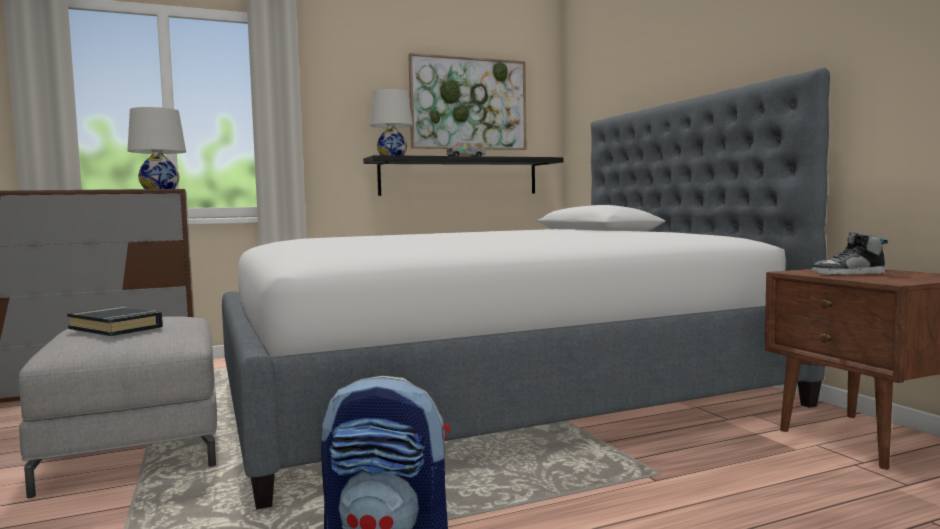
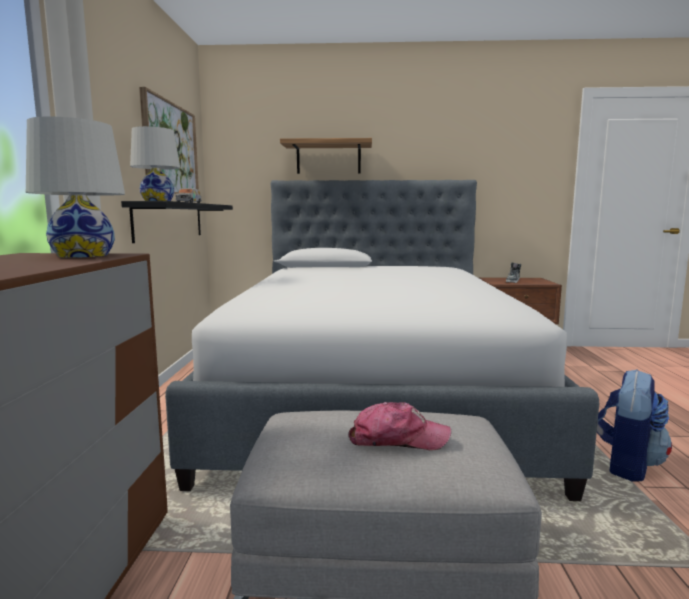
camera: 65 degrees left, 5 degrees up
black book [67,307,163,336] -> cap [349,402,451,450]
none -> shelf [280,138,372,174]

